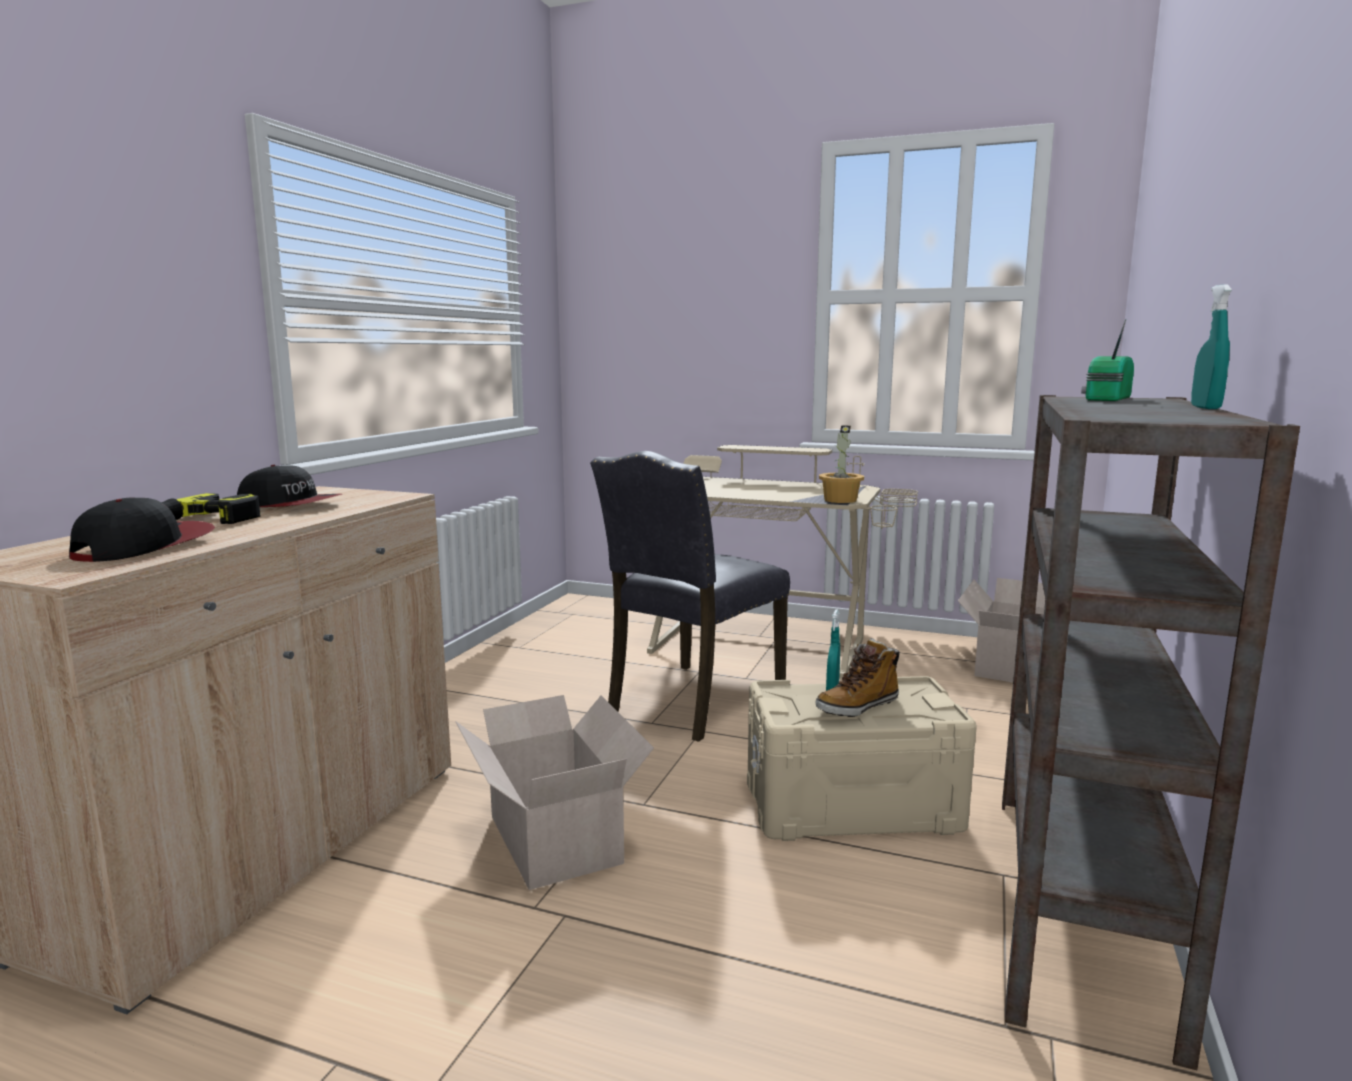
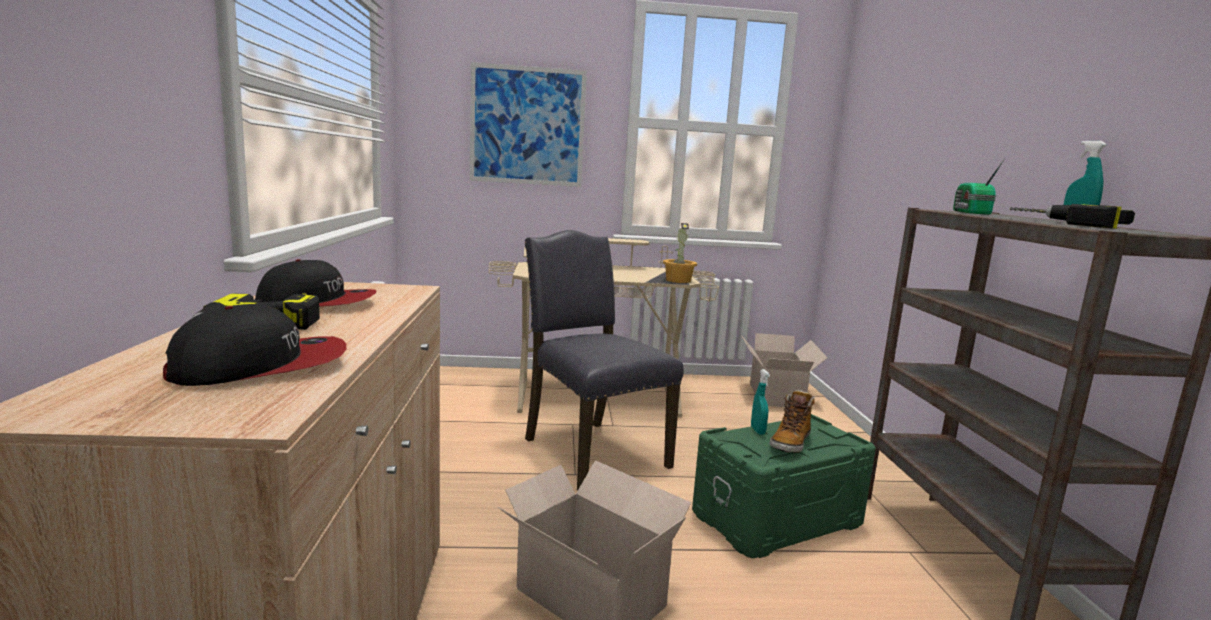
camera: 25 degrees left, 0 degrees up
cap [69,498,215,562] -> cap turned 60 degrees clockwise [163,304,347,386]
grey chair [590,451,790,742] -> grey chair turned 135 degrees clockwise [525,230,684,491]
beige storage box [747,676,977,841] -> green storage box [692,414,876,558]
none -> picture [470,62,587,187]
none -> power drill [1010,204,1135,229]

